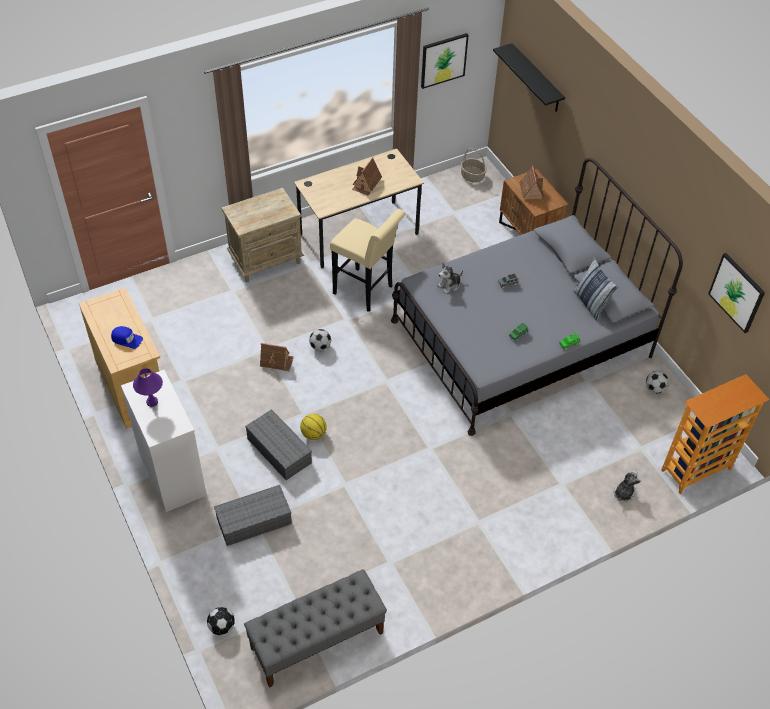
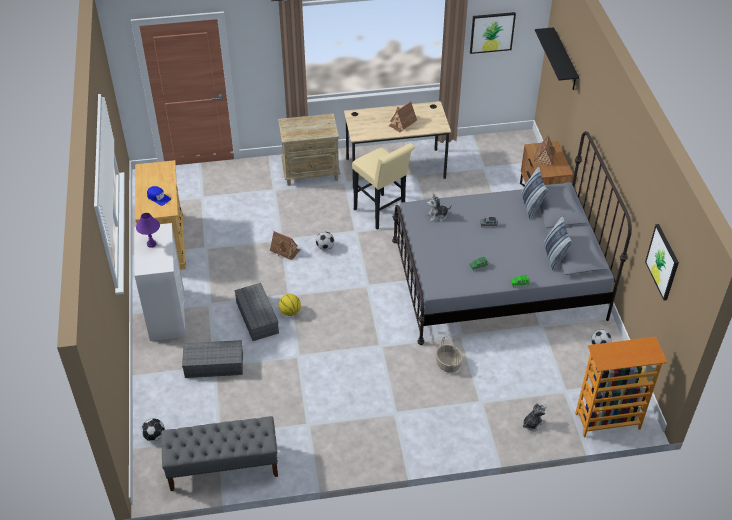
camera: 20 degrees right, 5 degrees down
basket [461,148,487,183] -> basket moved to [436,336,463,373]
none -> pillow [521,165,548,218]

